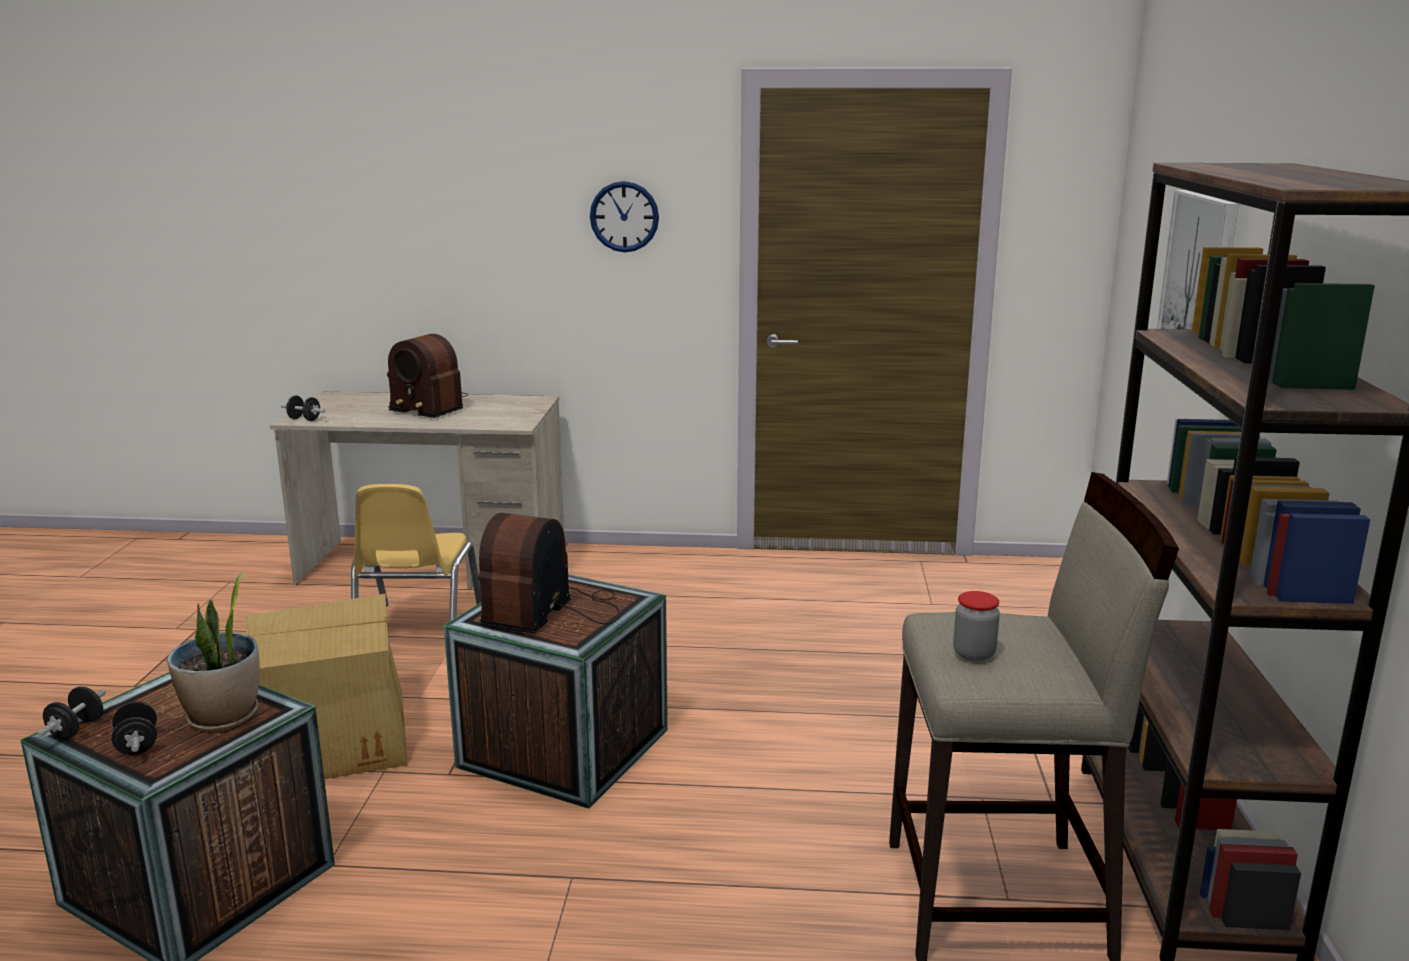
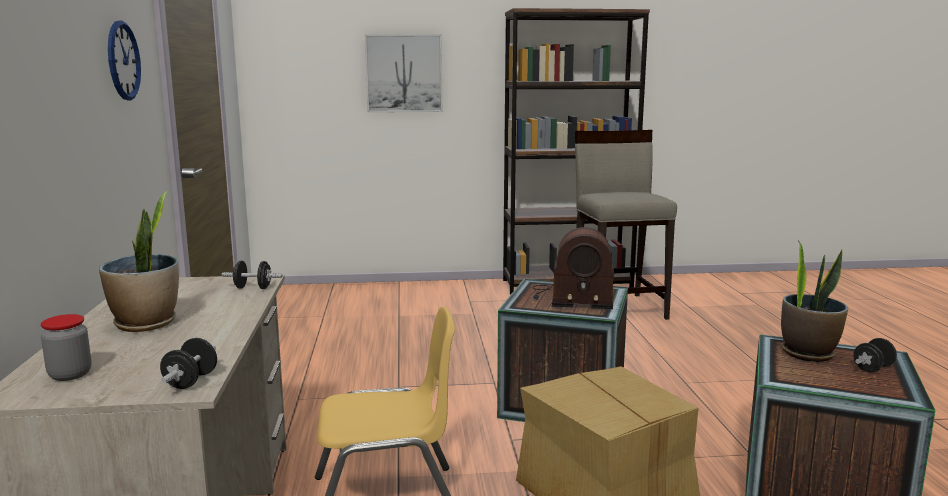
camera: 100 degrees left, 5 degrees down
black dumbbell [37,686,106,739] -> black dumbbell moved to [222,261,283,289]
radio [387,334,468,418] -> potted plant [99,191,179,332]
jar [953,591,1000,662] -> jar moved to [41,314,92,381]

